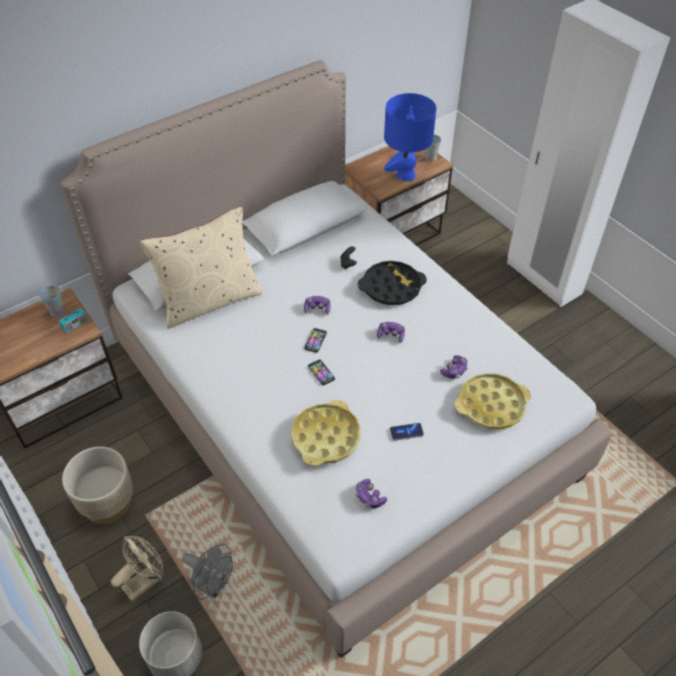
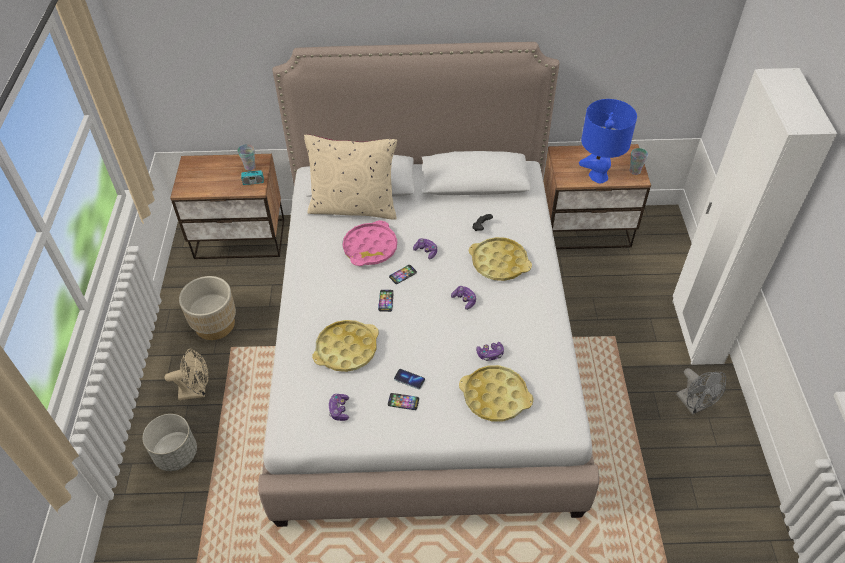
camera: 35 degrees right, 0 degrees up
grey fan [182,544,233,600] -> grey fan moved to [676,368,726,415]
black tray [358,261,427,305] -> yellow tray [469,237,532,281]
none -> pink tray [343,220,397,266]
none -> phone [388,393,419,410]

